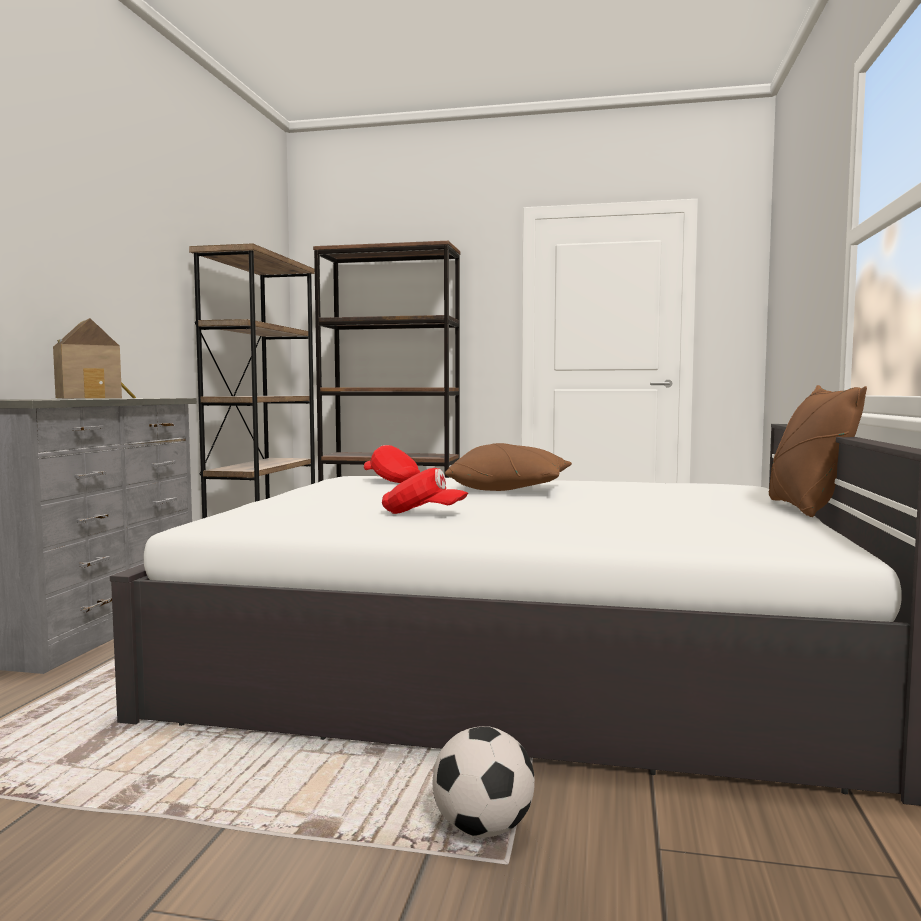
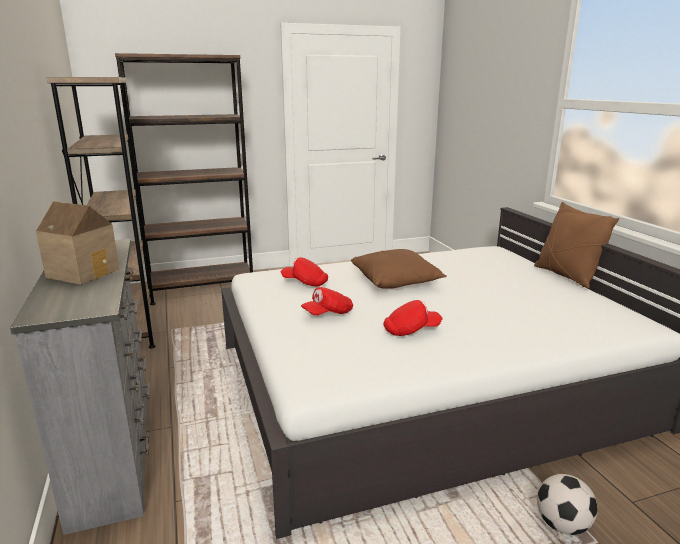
camera: 30 degrees left, 15 degrees up
none -> red cap [301,287,353,315]

